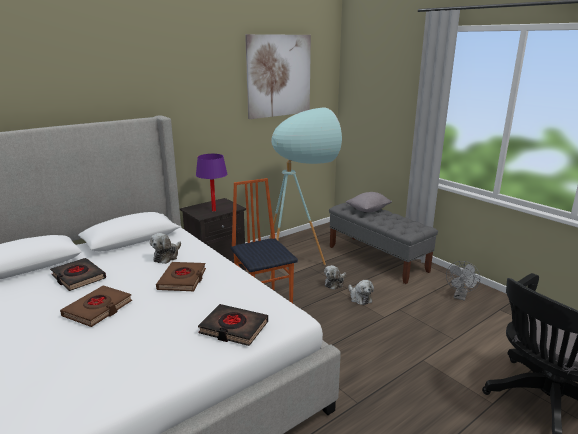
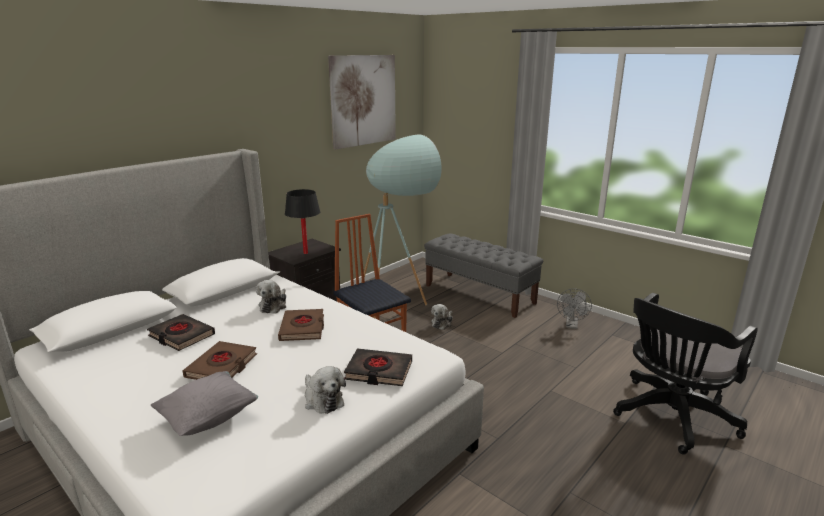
camera: 10 degrees left, 0 degrees up
purple table lamp [196,154,228,211] -> black table lamp [285,189,320,254]
grey pillow [345,192,392,212] -> grey pillow moved to [151,371,258,436]
plush toy [349,280,374,305] -> plush toy moved to [305,366,346,414]

